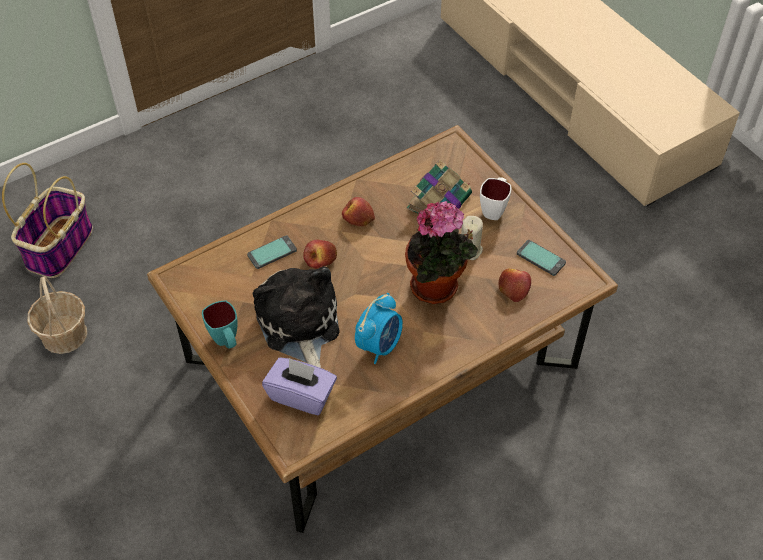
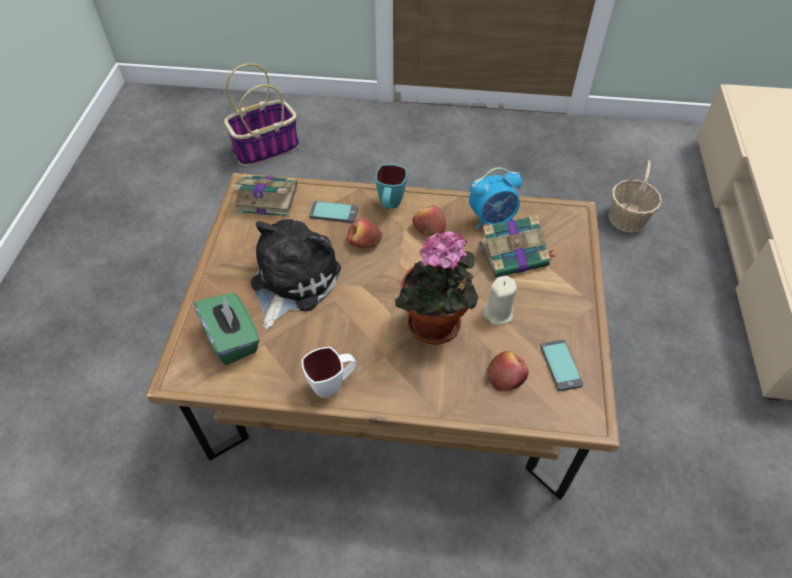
camera: 40 degrees right, 0 degrees up
basket [27,276,87,354] -> basket moved to [608,160,662,233]
turquoise mug [202,301,237,349] -> turquoise mug moved to [375,164,407,209]
purple tissue box [262,357,337,415] -> green tissue box [194,292,260,365]
alarm clock [355,293,403,364] -> alarm clock moved to [469,167,522,229]
white mug [480,177,511,220] -> white mug moved to [302,347,356,398]
none -> book [231,174,297,217]

